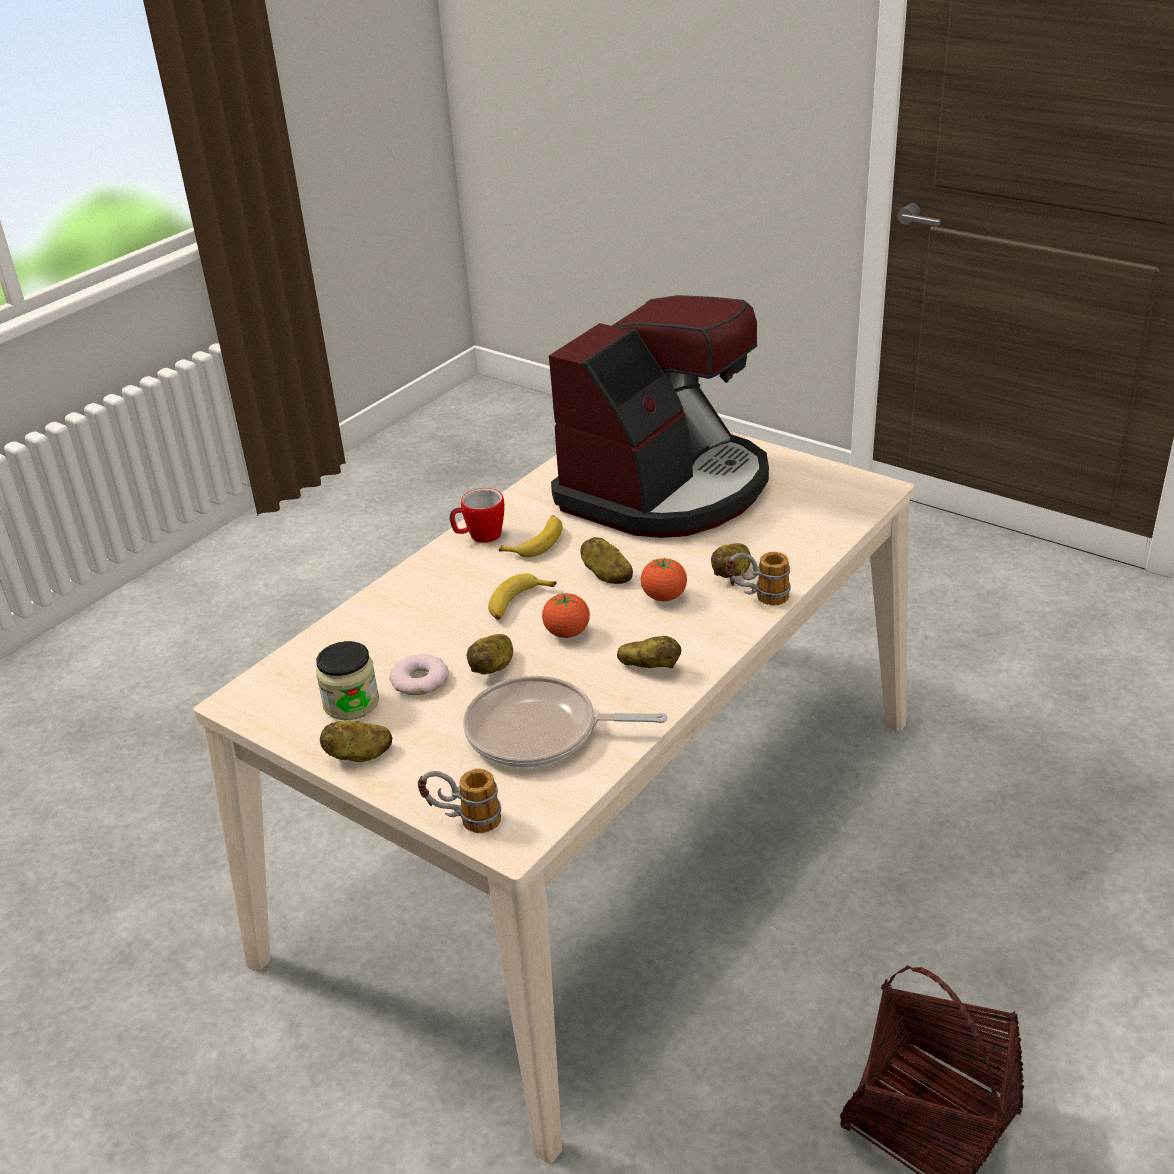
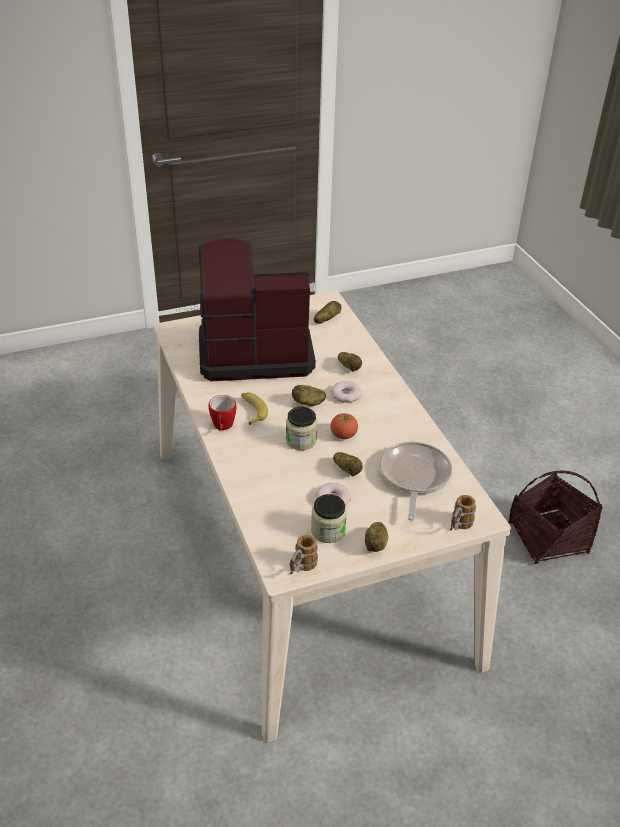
camera: 60 degrees left, 5 degrees up
frying pan [463,676,667,768] -> frying pan turned 150 degrees clockwise [380,442,452,521]
banana [488,574,556,620] -> jar [286,407,317,450]
coffee machine [549,295,769,538] -> coffee machine turned 75 degrees counterclockwise [199,238,316,381]
potato [617,635,681,668] -> potato moved to [314,301,342,324]
tomato [641,557,687,601] -> donut [331,381,362,403]
mug [726,552,791,605] -> mug moved to [290,535,318,574]

